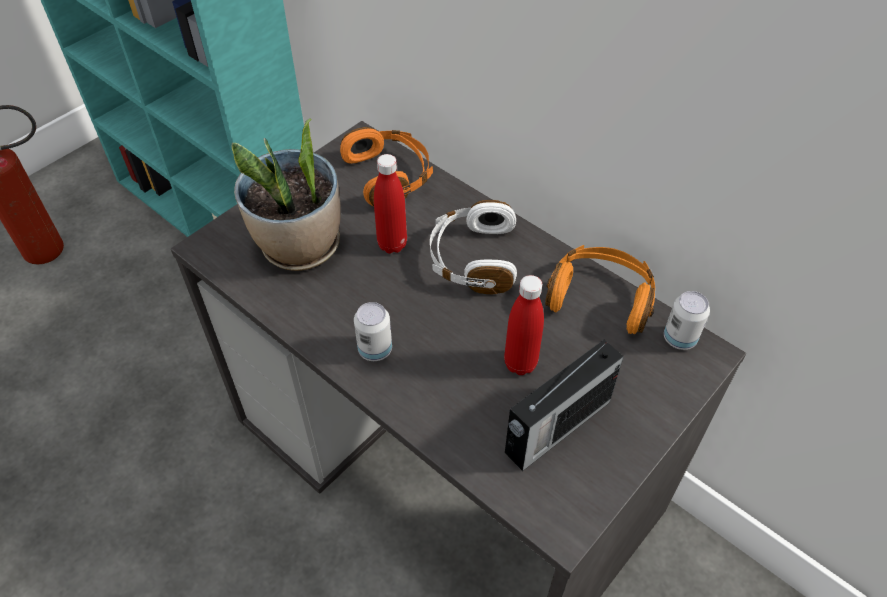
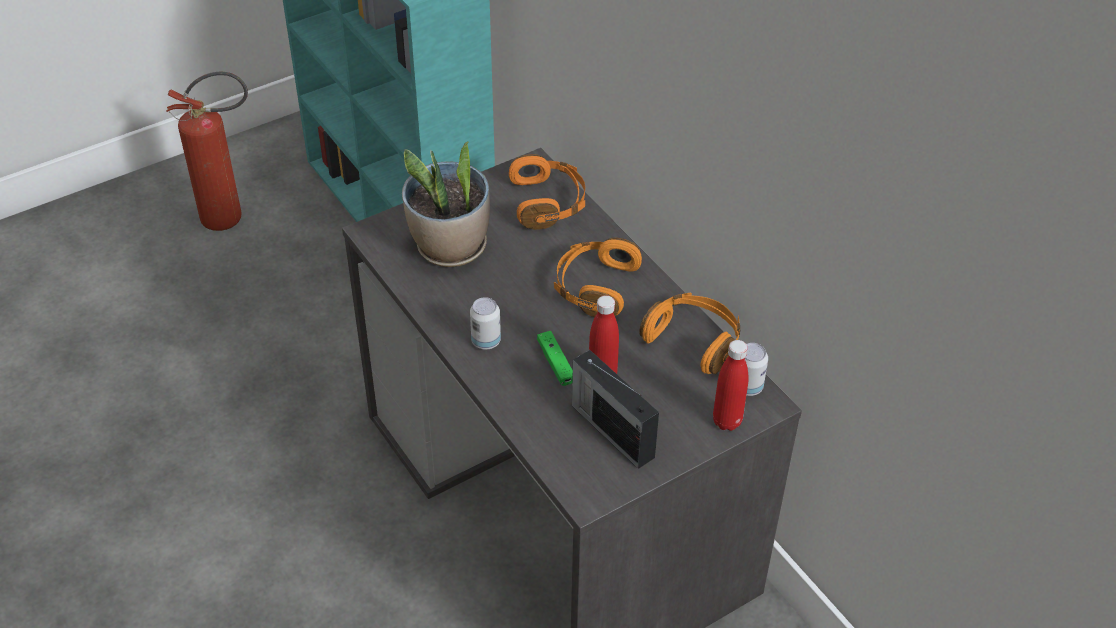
camera: 15 degrees right, 5 degrees down
red bottle [374,154,407,254] -> red bottle moved to [713,340,749,431]
white headphones [430,200,517,294] -> orange headphones [554,237,642,317]
radio [505,340,624,471] -> radio turned 75 degrees clockwise [572,350,659,469]
none -> green game controller [537,331,573,386]

